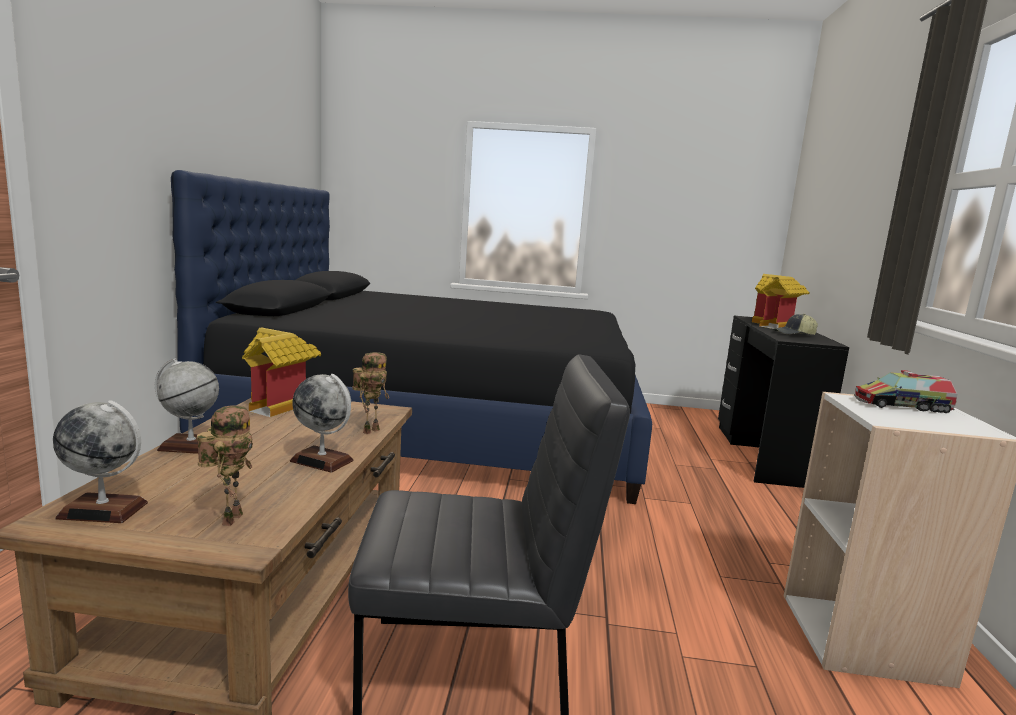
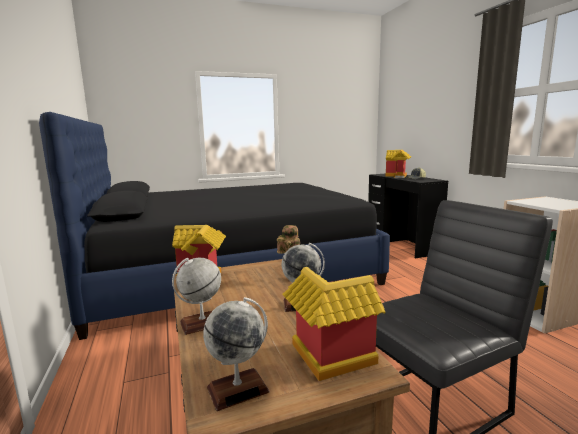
camera: 25 degrees left, 0 degrees up
toy robot [197,406,253,526] -> toy house [282,267,385,381]
toy truck [854,370,957,413] -> none

